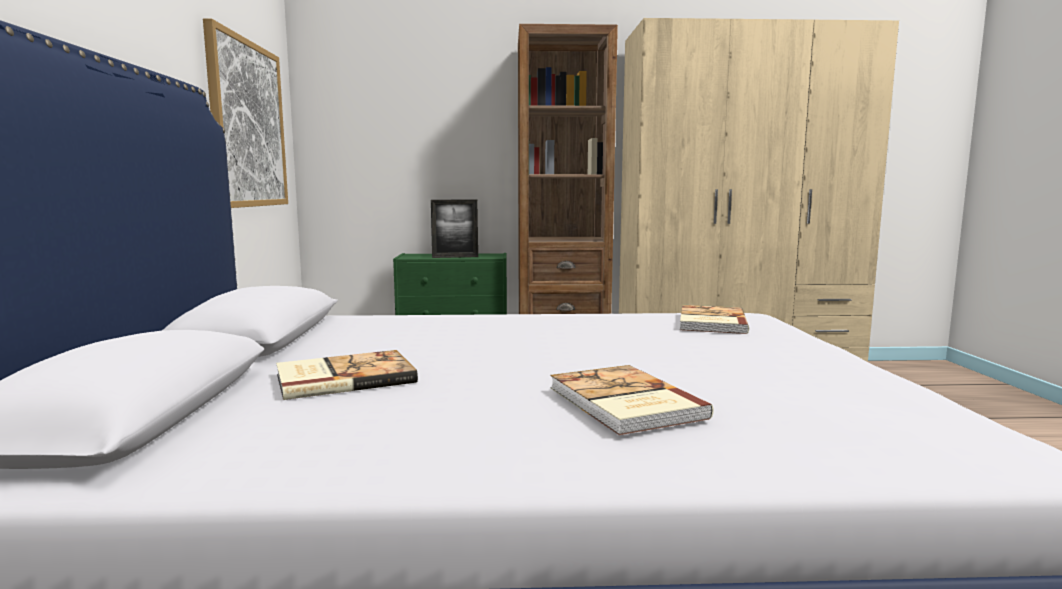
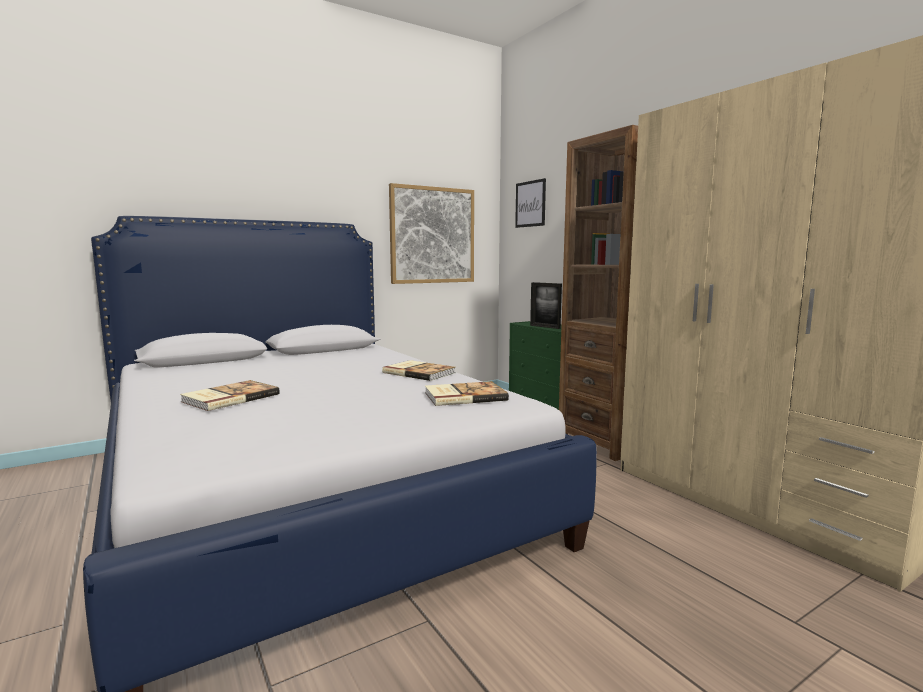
camera: 60 degrees right, 0 degrees up
book [276,350,418,400] -> book moved to [382,360,455,381]
none -> picture [515,178,546,228]

